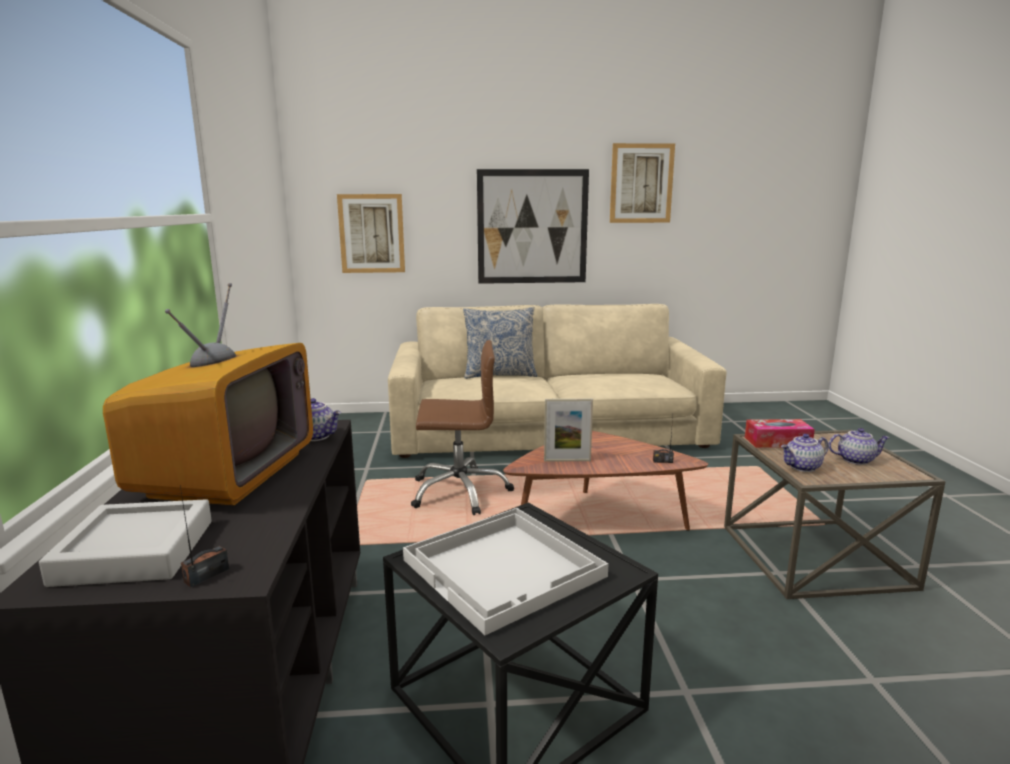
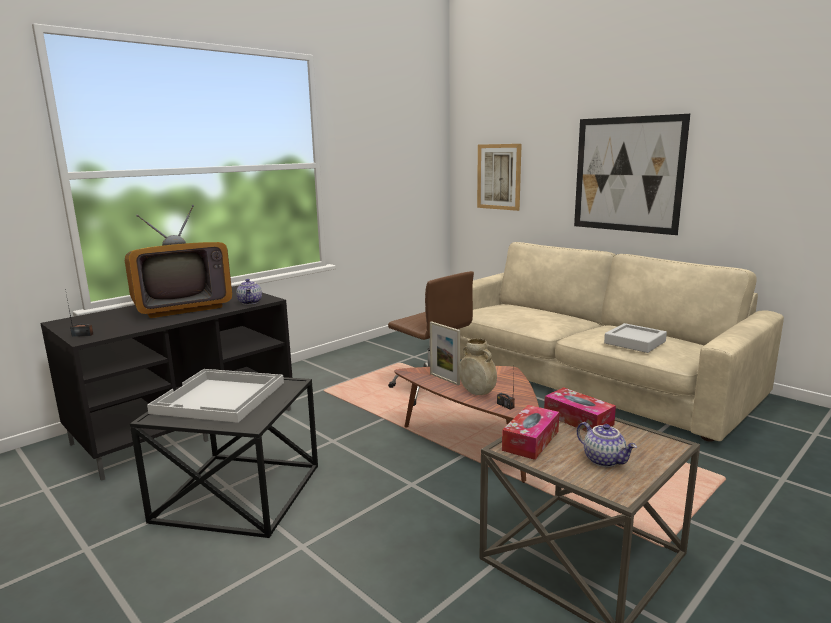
camera: 50 degrees right, 0 degrees up
grey tray [39,499,212,587] -> grey tray moved to [604,323,667,353]
pillow [463,307,537,379] -> none
picture [610,143,675,223] -> none
teapot [781,434,829,472] -> tissue box [502,405,559,460]
none -> beige vase [459,338,497,395]

